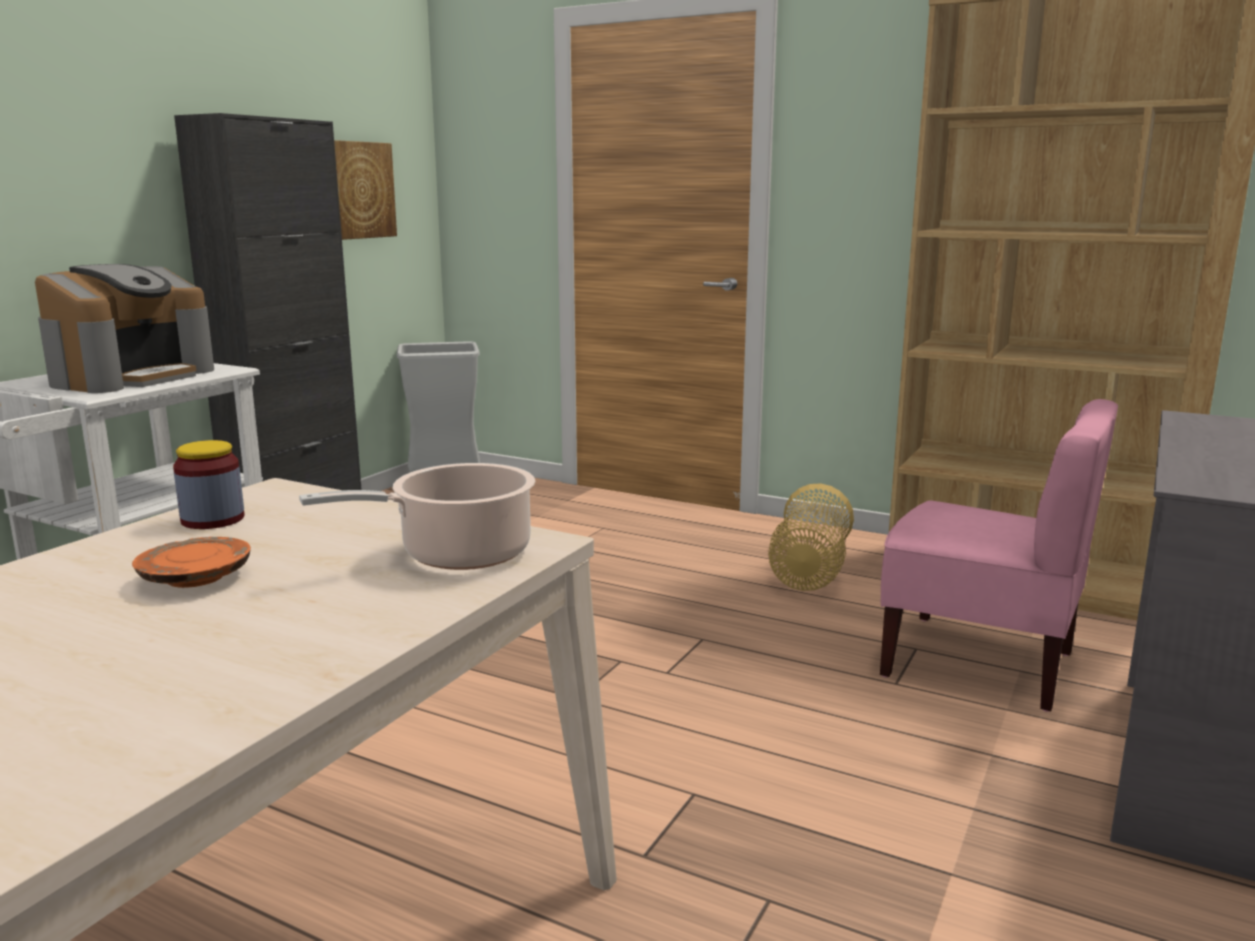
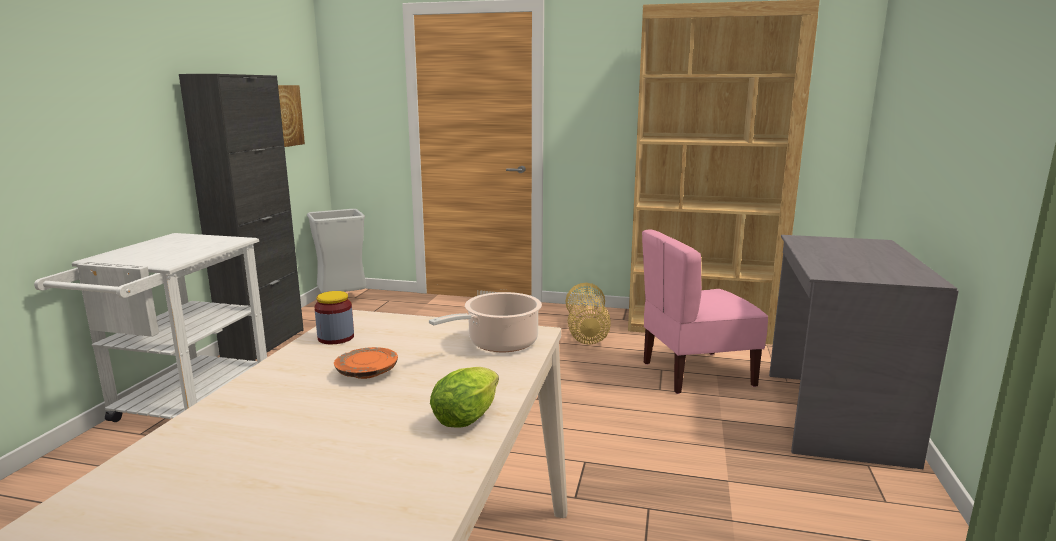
camera: 15 degrees left, 0 degrees up
coffee machine [35,264,214,393] -> none
pink chair [880,399,1118,712] -> pink chair turned 150 degrees clockwise [642,229,768,394]
none -> lettuce [430,367,499,428]

